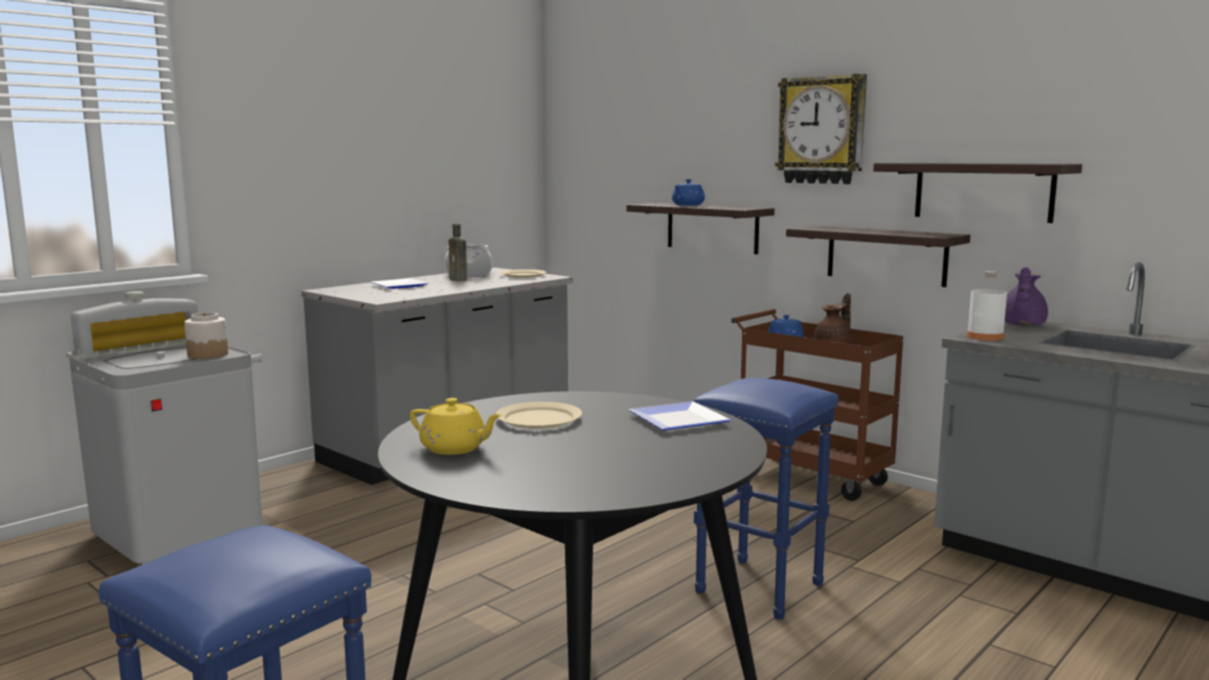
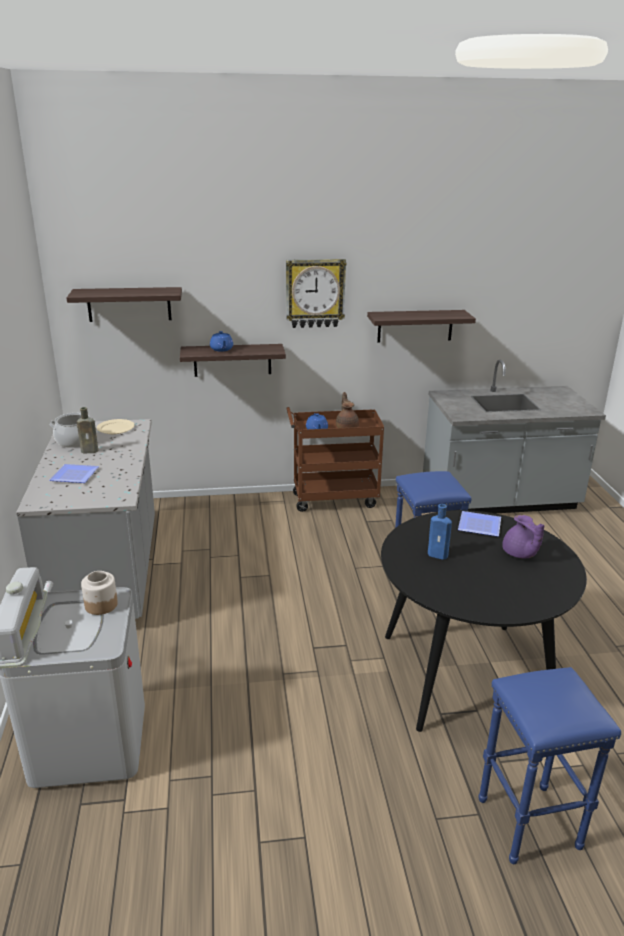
camera: 50 degrees left, 15 degrees up
yellow teapot [410,398,502,455] -> none
beige plate [496,402,582,429] -> blue bottle [428,504,452,560]
shelf [786,226,971,287] -> shelf moved to [66,287,182,322]
white bottle [967,271,1007,341] -> none
purple teapot [1005,267,1048,326] -> purple teapot moved to [502,515,544,558]

